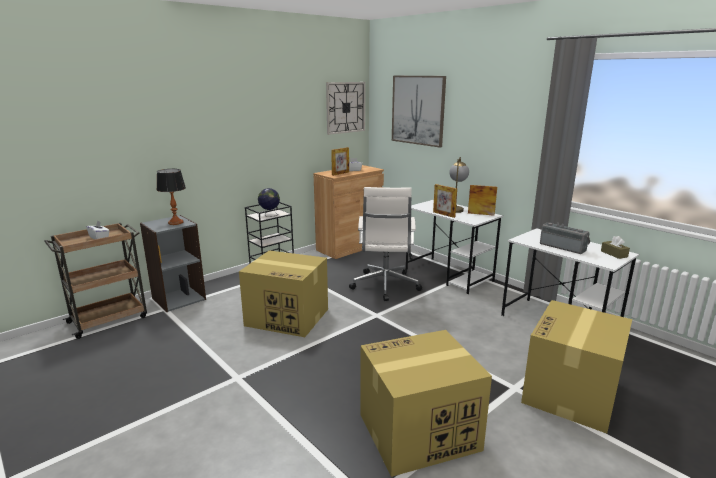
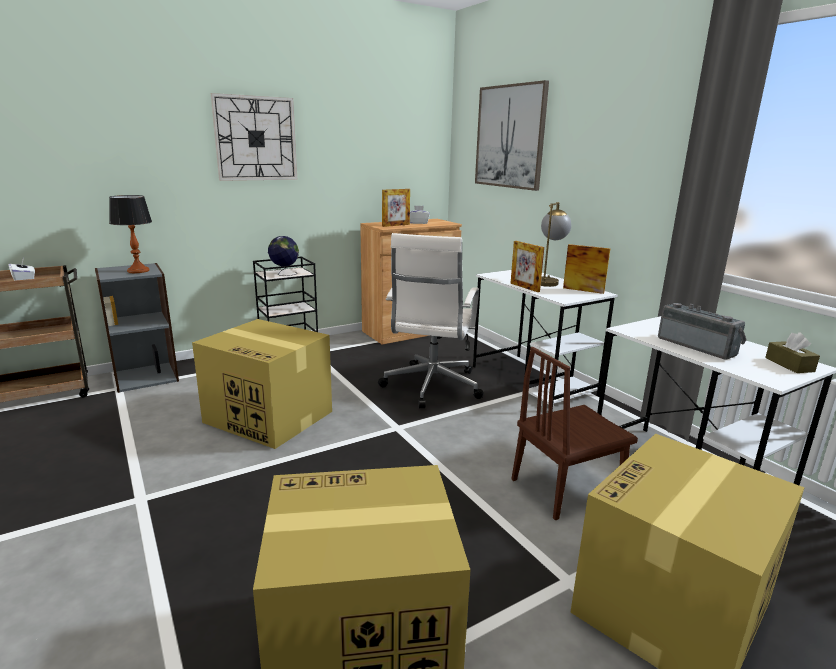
camera: 10 degrees right, 0 degrees up
wall clock [326,82,365,135] -> wall clock moved to [211,93,297,181]
none -> brown chair [512,347,638,520]

